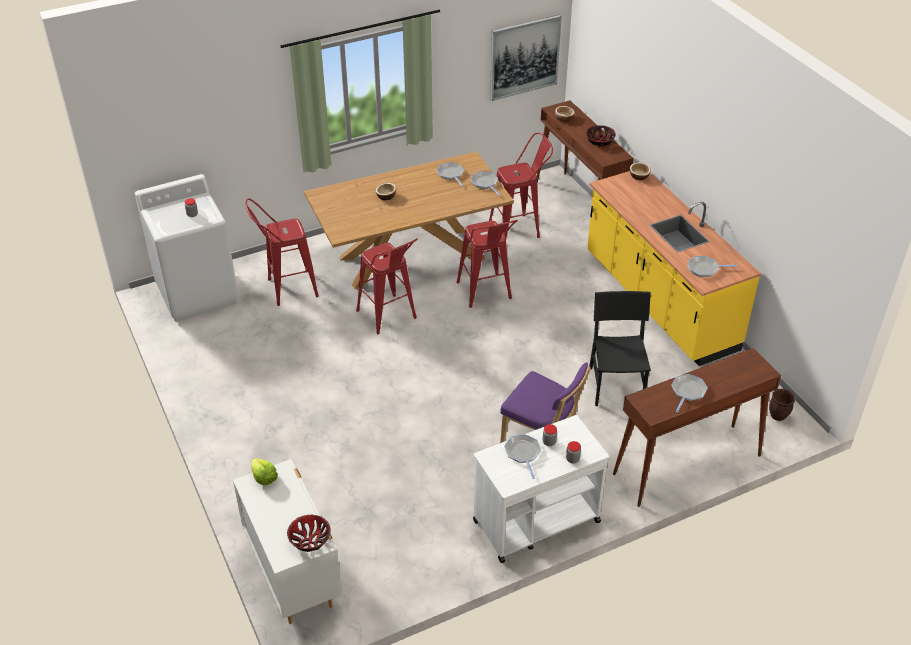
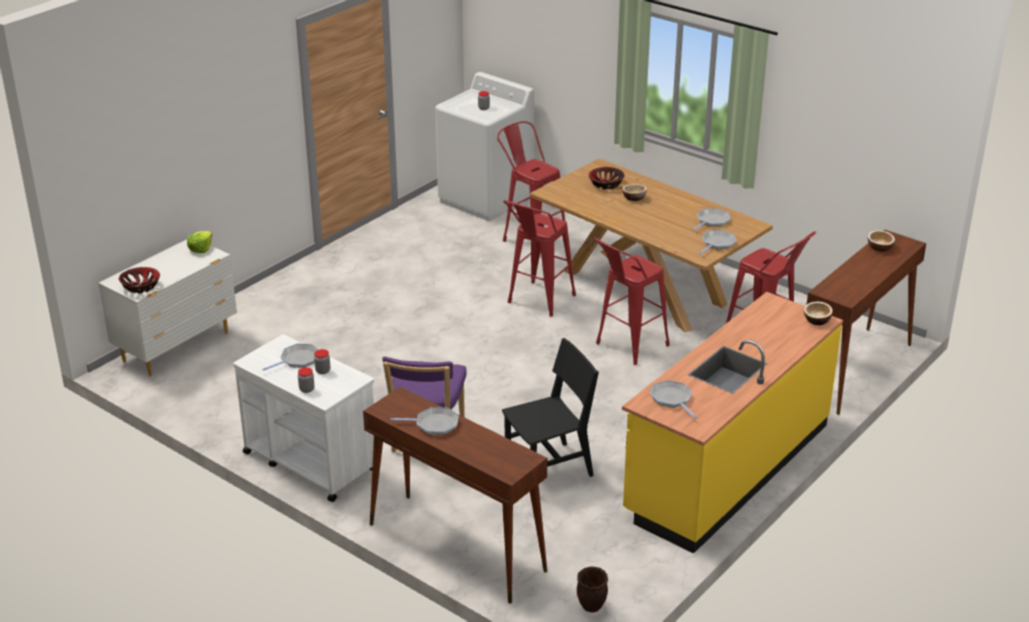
camera: 65 degrees right, 10 degrees down
picture [490,15,562,101] -> none
bowl [586,125,616,147] -> bowl moved to [589,167,625,189]

